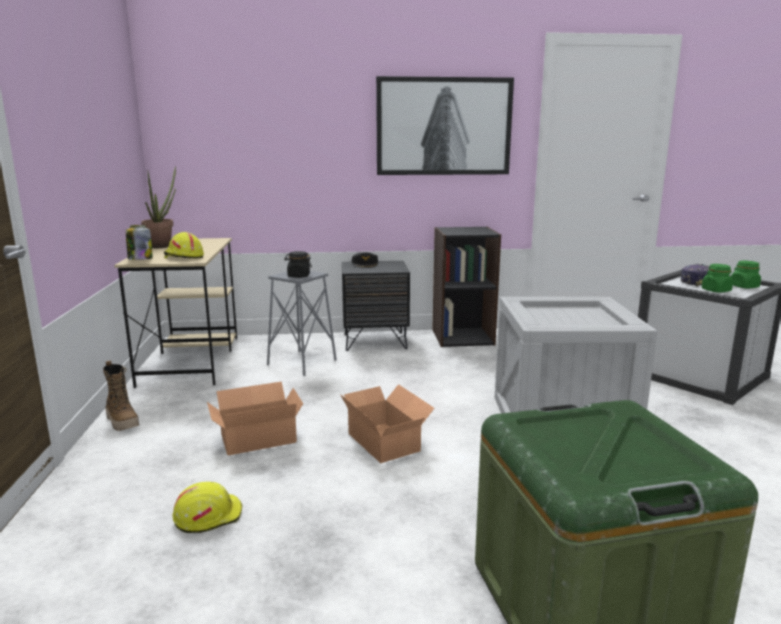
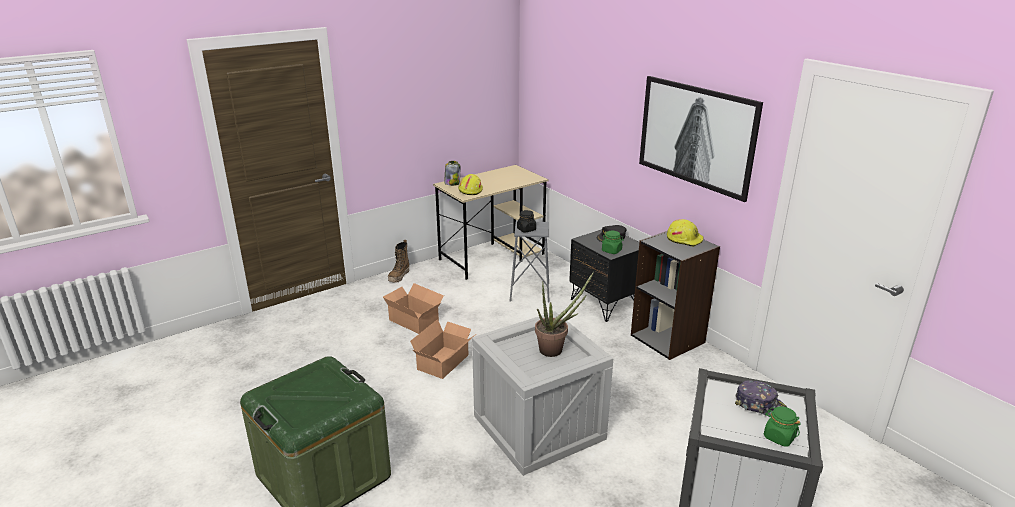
camera: 60 degrees right, 10 degrees up
potted plant [141,166,176,248] -> potted plant moved to [535,271,594,357]
yellow hard hat [173,482,242,533] -> yellow hard hat moved to [667,219,704,247]
green jar [702,264,733,292] -> green jar moved to [602,231,624,254]

